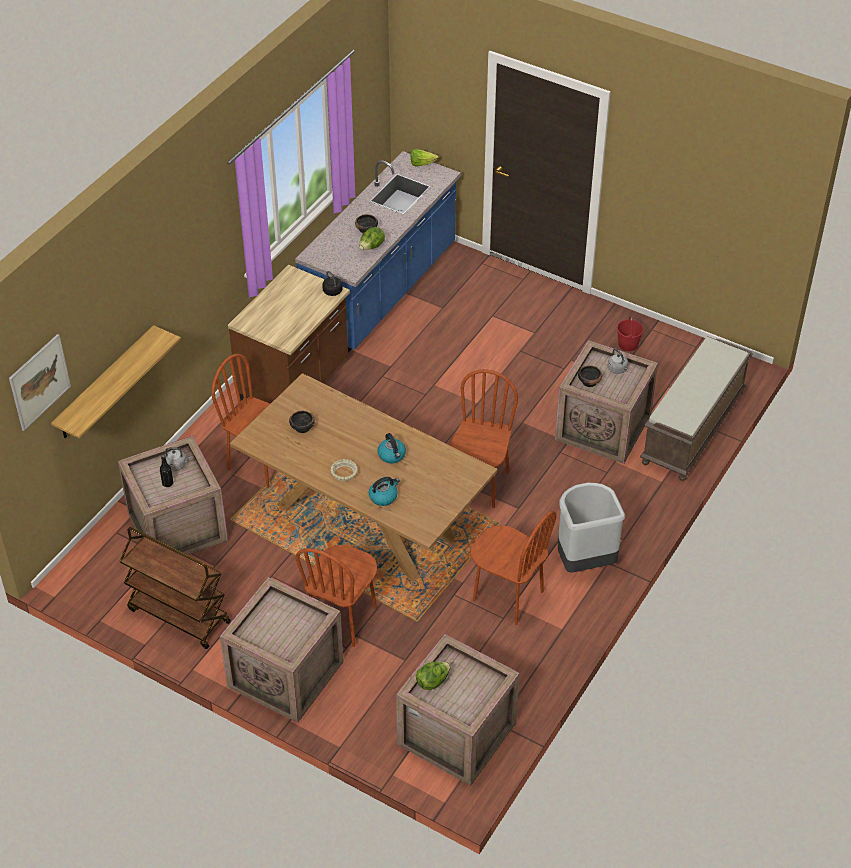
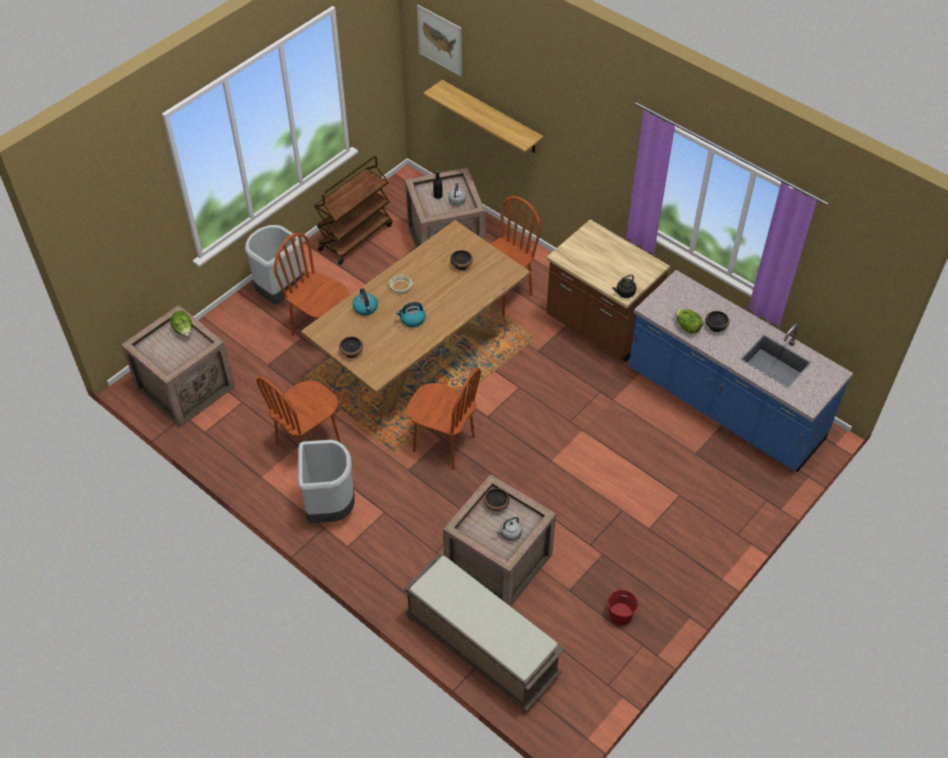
camera: 100 degrees right, 5 degrees up
crate [220,577,344,723] -> grey trash can [245,225,305,305]
lettuce [411,149,439,166] -> none
none -> bowl [339,336,363,358]

